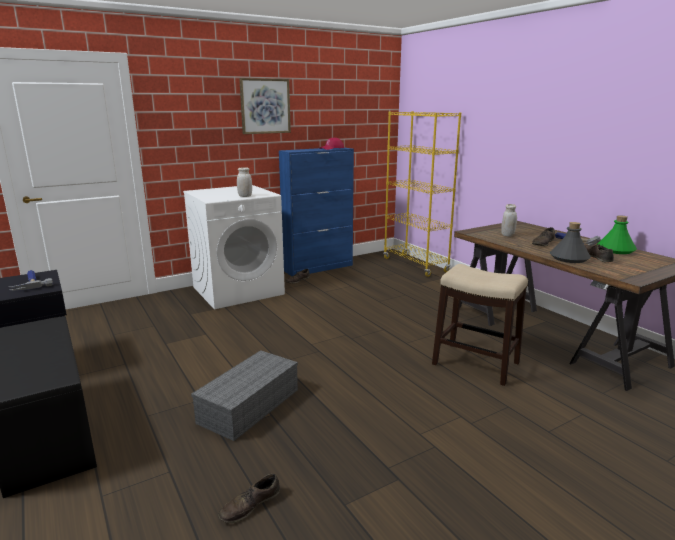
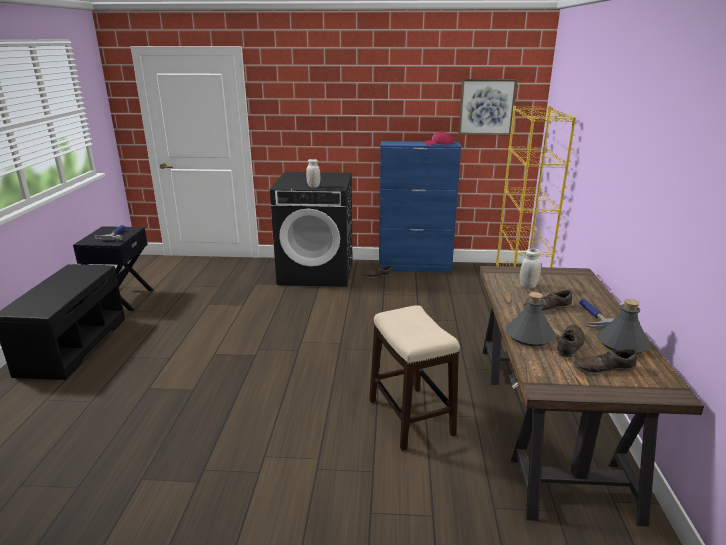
camera: 35 degrees right, 5 degrees up
white washing machine [183,185,285,309] -> black washing machine [270,172,352,287]
grey storage box [191,350,298,441] -> none
brown shoe [218,474,280,523] -> brown shoe moved to [573,349,637,375]
picture [239,78,291,134] -> picture moved to [458,79,517,135]
green bottle [597,215,637,254] -> grey bottle [597,299,651,354]

